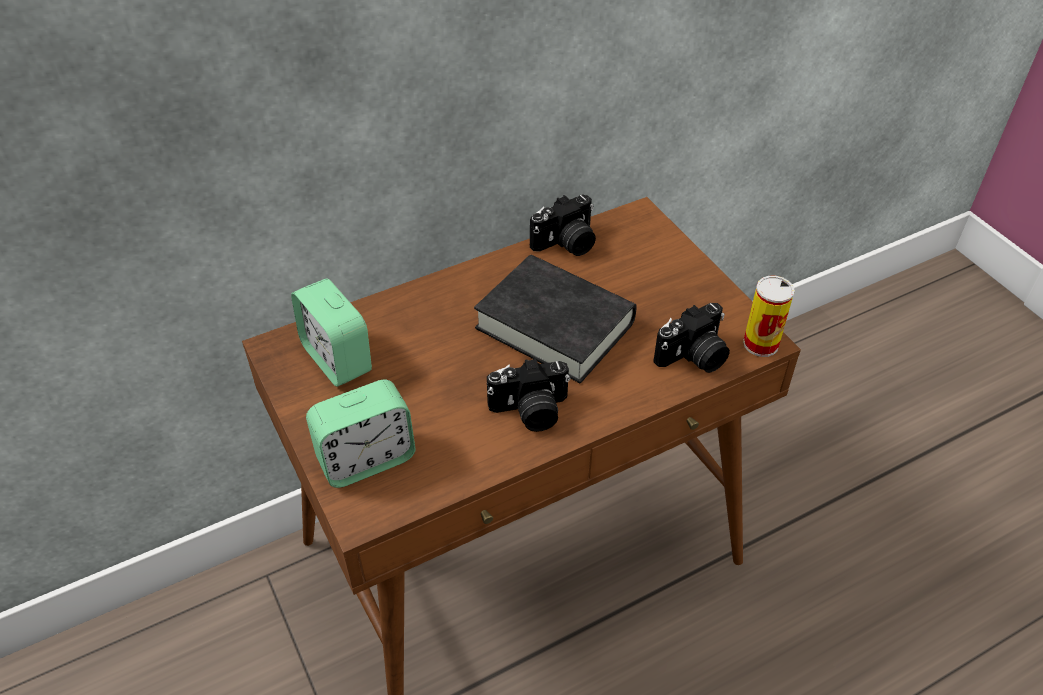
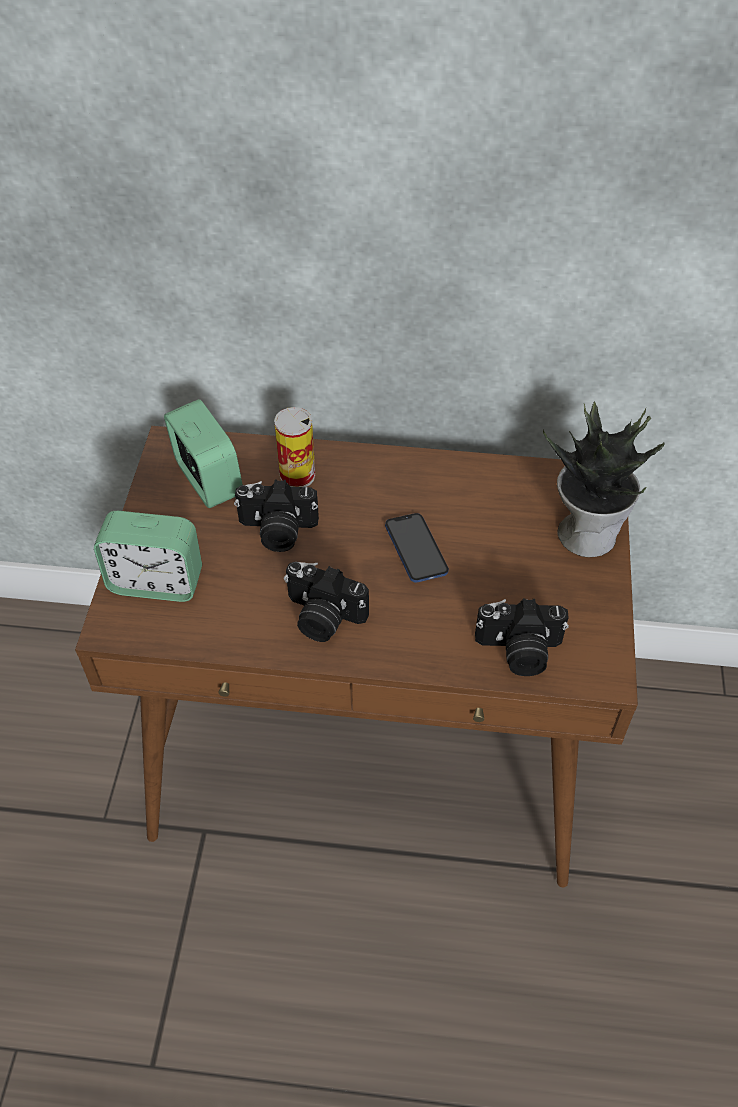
camera: 35 degrees right, 5 degrees up
alarm clock [291,278,372,387] -> alarm clock turned 150 degrees clockwise [164,399,243,508]
black book [474,255,637,383] -> phone [385,513,449,583]
camera [530,195,596,256] -> camera moved to [234,480,319,552]
can [743,276,795,357] -> can moved to [274,407,315,487]
none -> potted plant [543,401,665,557]

